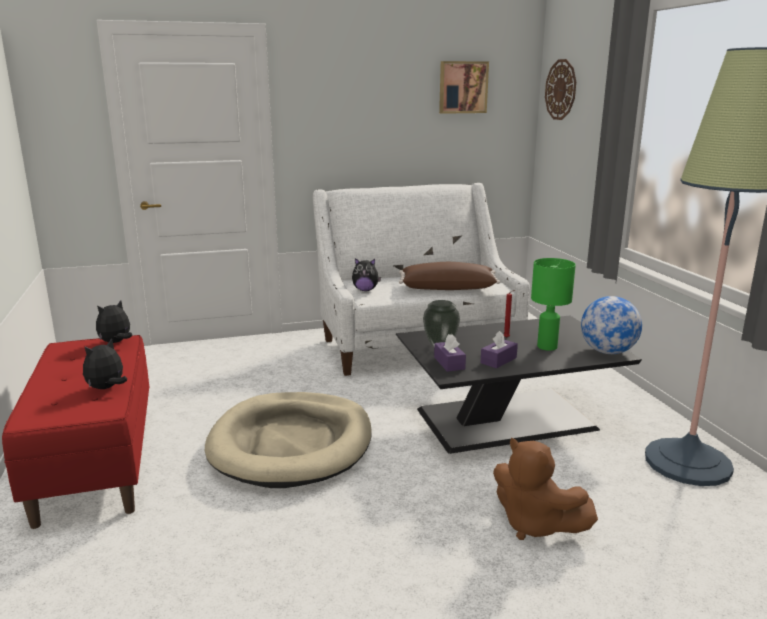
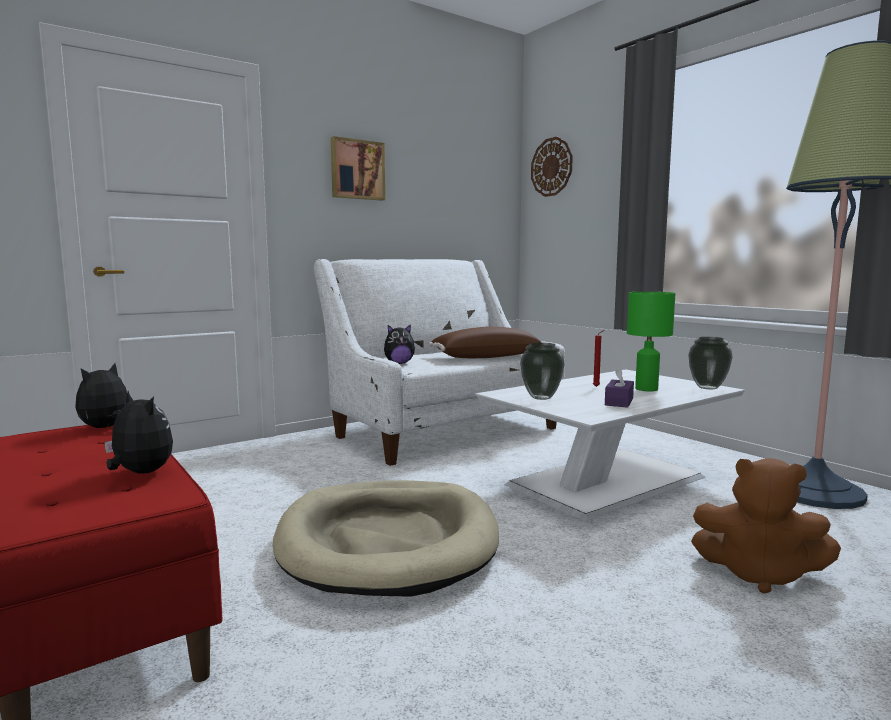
camera: 20 degrees left, 10 degrees down
plush toy [83,338,128,389] -> plush toy turned 105 degrees clockwise [104,391,173,474]
black coffee table [396,316,642,454] -> white coffee table [475,370,745,521]
purple tissue box [434,334,466,372] -> none
picture [439,61,489,114] -> picture moved to [331,136,385,201]
globe [581,296,642,354] -> vase [688,337,733,389]

